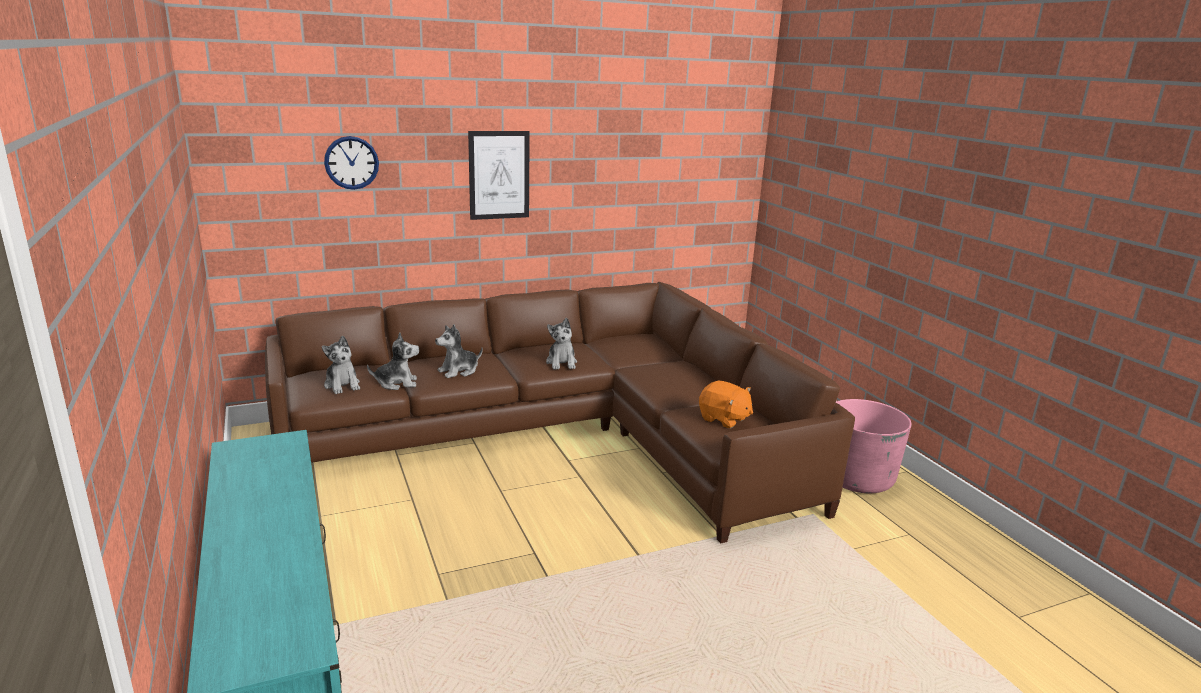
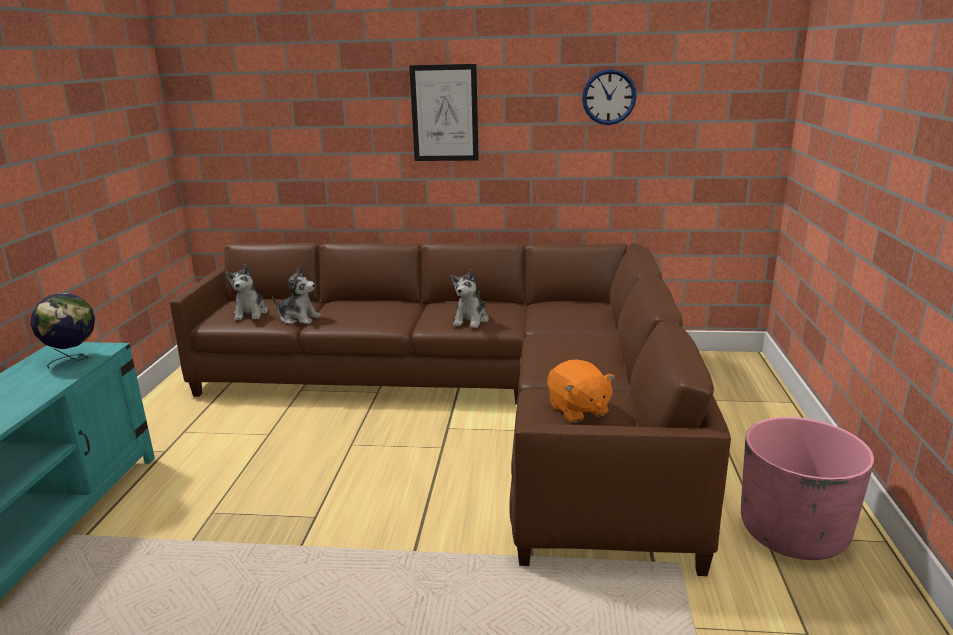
camera: 30 degrees right, 0 degrees up
wall clock [324,136,379,190] -> wall clock moved to [582,69,637,125]
plush toy [435,324,483,378] -> none
none -> globe [30,293,95,369]

